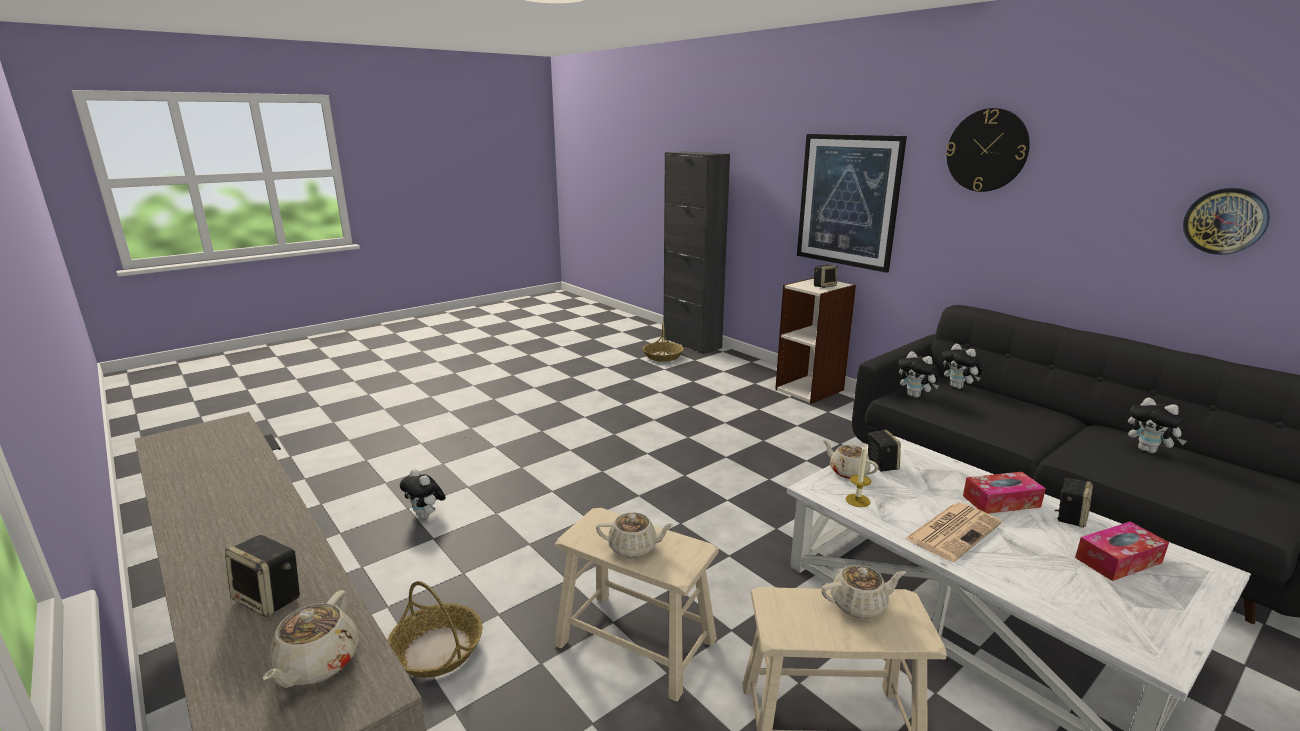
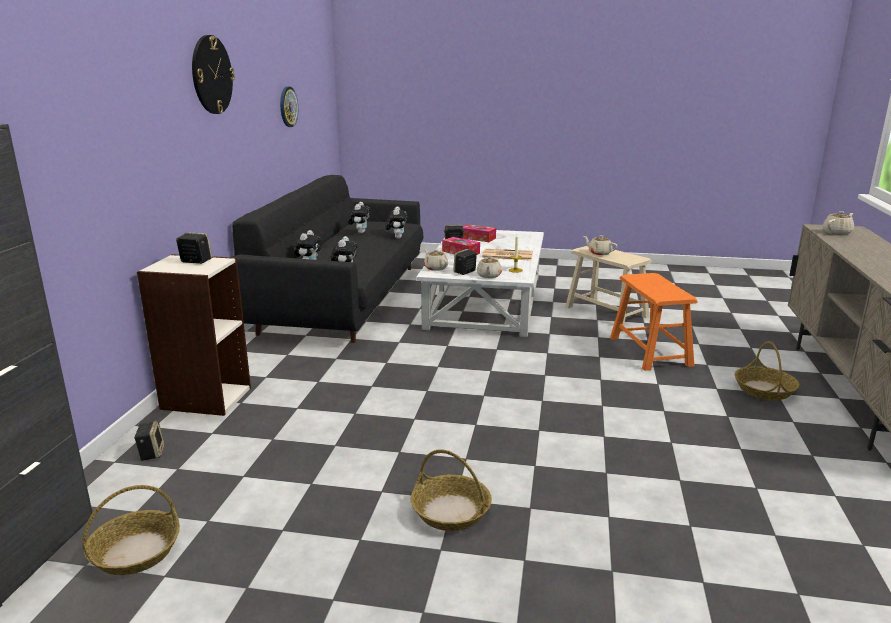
camera: 130 degrees left, 0 degrees up
speaker [225,535,300,617] -> speaker moved to [134,421,165,461]
plush toy [400,469,446,519] -> plush toy moved to [385,206,408,239]
beige stool [554,508,719,701] -> orange stool [610,273,697,371]
beige teapot [596,512,674,558] -> beige teapot moved to [424,249,448,271]
picture [797,134,907,273] -> none
none -> basket [411,449,492,531]

